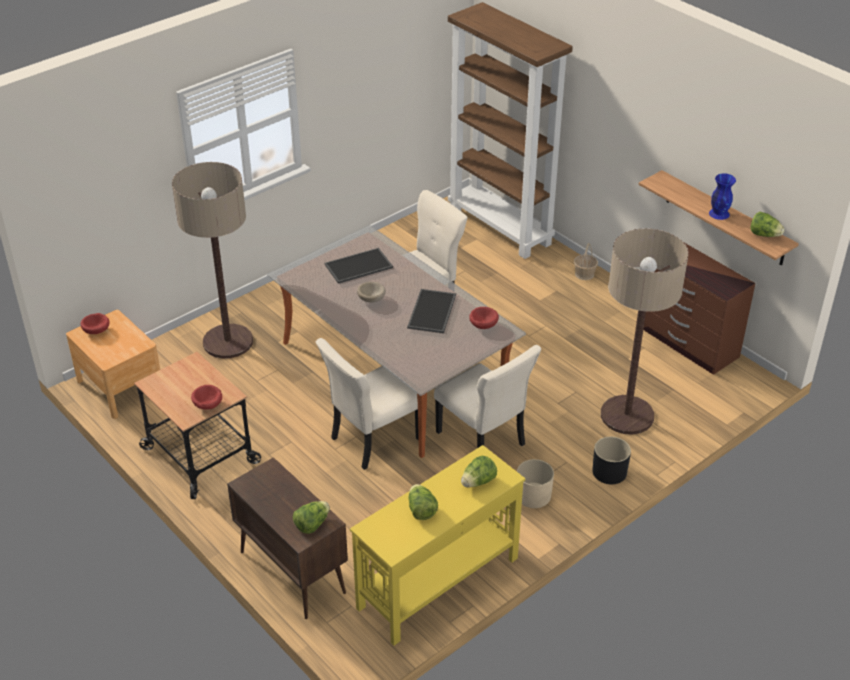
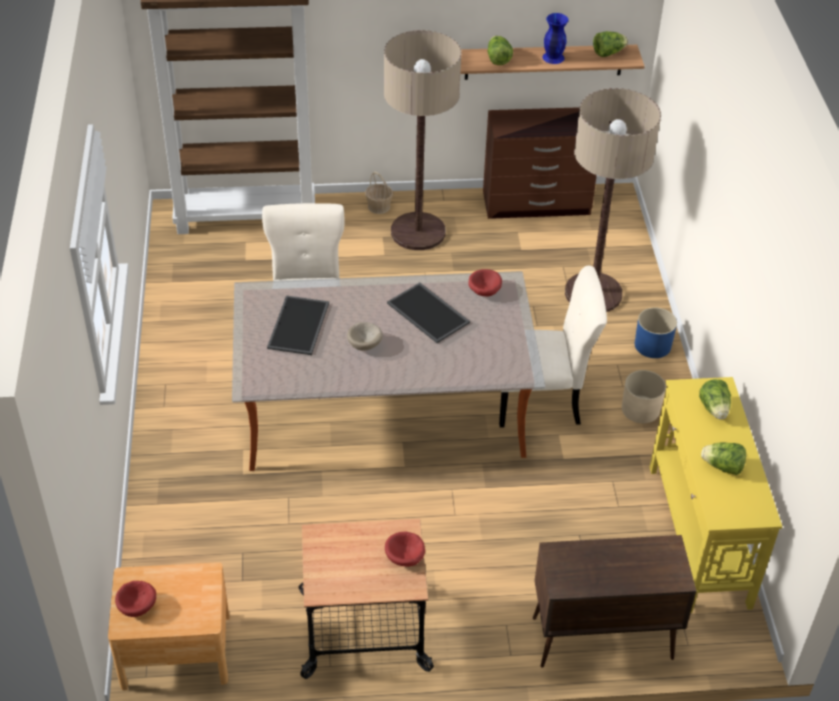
camera: 55 degrees left, 5 degrees up
floor lamp [172,162,253,358] -> floor lamp moved to [384,30,462,250]
lettuce [293,501,330,534] -> lettuce moved to [488,36,513,65]
beige chair [316,338,419,470] -> none
black planter [592,437,631,484] -> blue planter [635,308,677,358]

